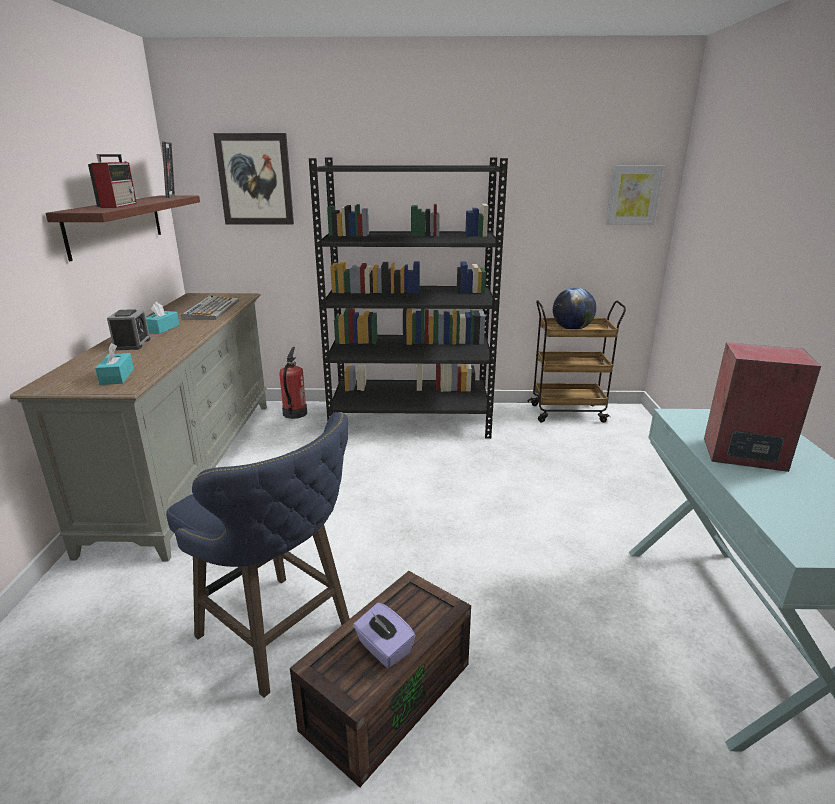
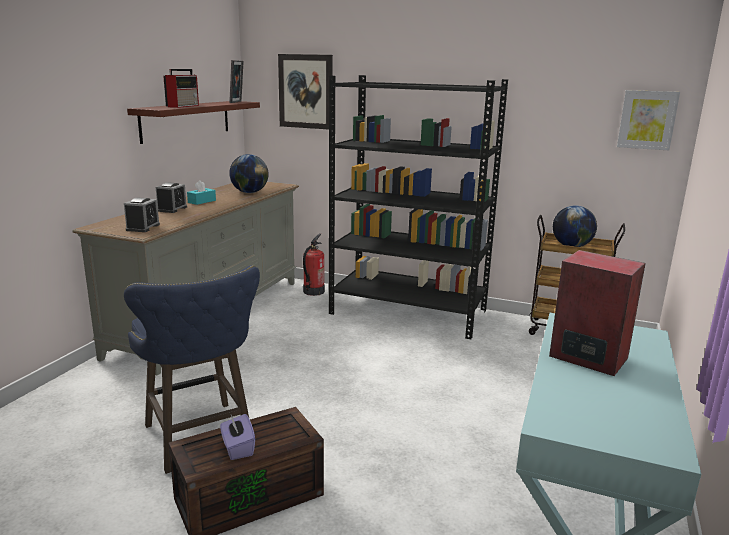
camera: 20 degrees right, 5 degrees down
turquoise tissue box [95,343,134,385] -> alarm clock [124,198,160,232]
keyboard [181,296,239,320] -> globe [229,154,269,193]

